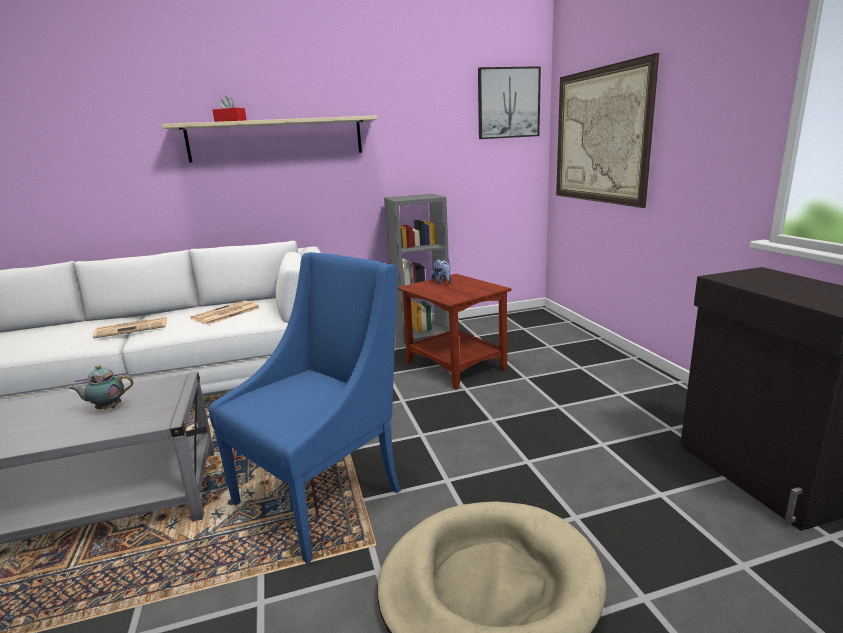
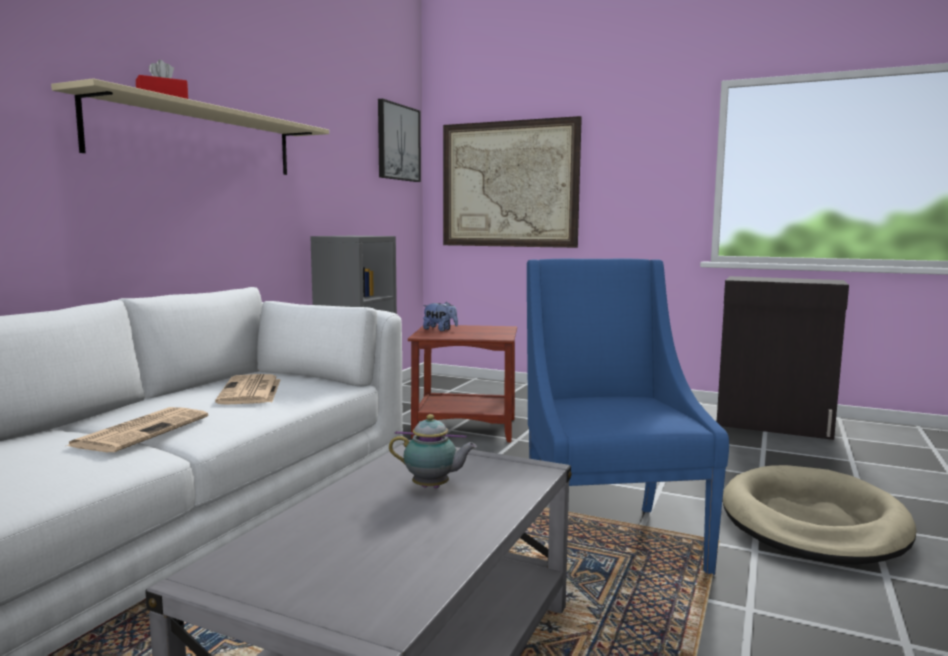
camera: 50 degrees left, 10 degrees down
teapot [69,365,133,409] -> teapot turned 105 degrees counterclockwise [389,414,477,488]

